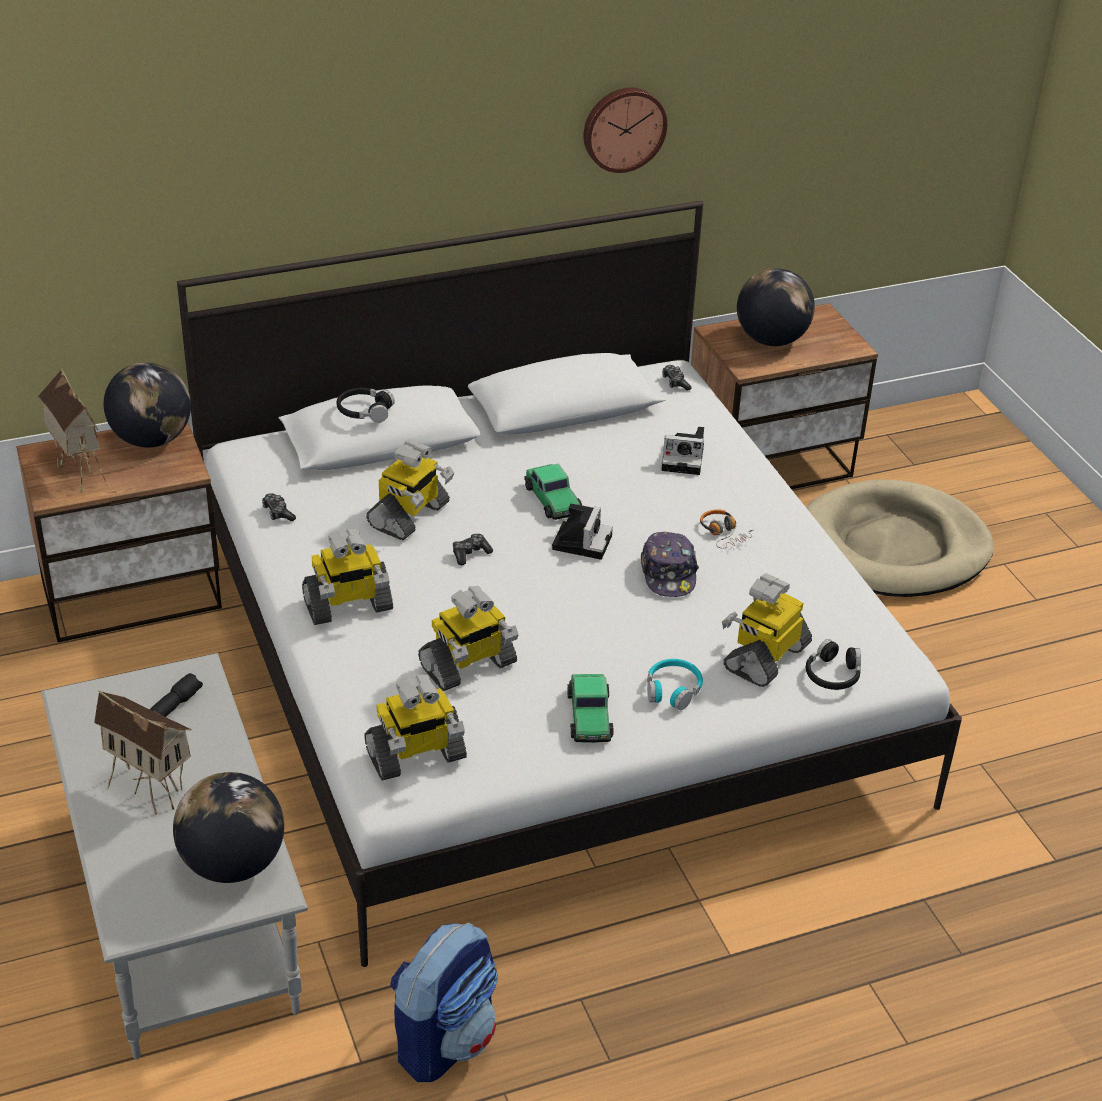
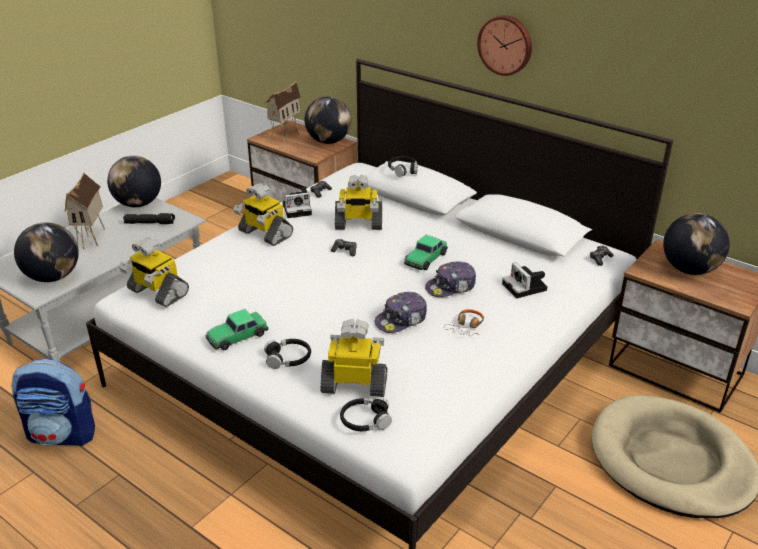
camera: 60 degrees right, 5 degrees down
toy robot [418,586,519,691] -> none
camera [552,504,613,560] -> camera moved to [282,187,312,218]
wall clock [583,88,667,173] -> wall clock moved to [477,15,532,76]
turquoise headphones [647,659,703,710] -> black headphones [264,339,311,369]
none -> globe [107,156,161,207]
none -> cap [425,261,476,297]

